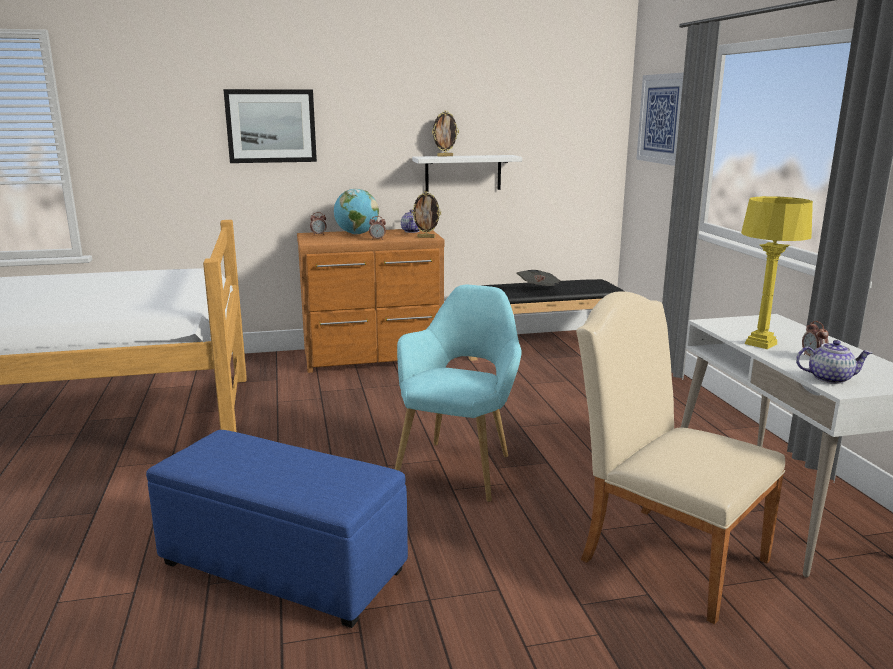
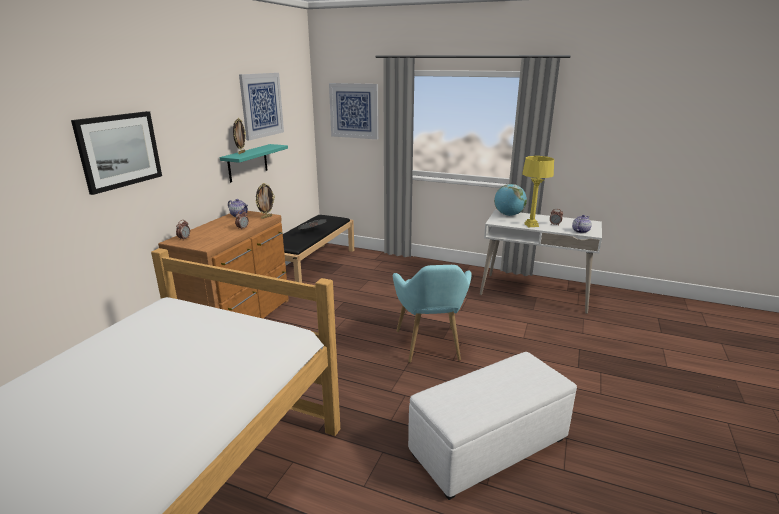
camera: 55 degrees left, 5 degrees up
blue ottoman [146,430,408,628] -> white ottoman [408,352,577,500]
globe [334,189,379,235] -> globe moved to [494,184,527,216]
turquoise armchair [395,285,522,502] -> turquoise armchair turned 150 degrees counterclockwise [393,265,472,363]
white shelf [412,155,522,192] -> turquoise shelf [220,144,288,183]
beige chair [576,291,785,624] -> none
none -> picture [239,73,284,140]

